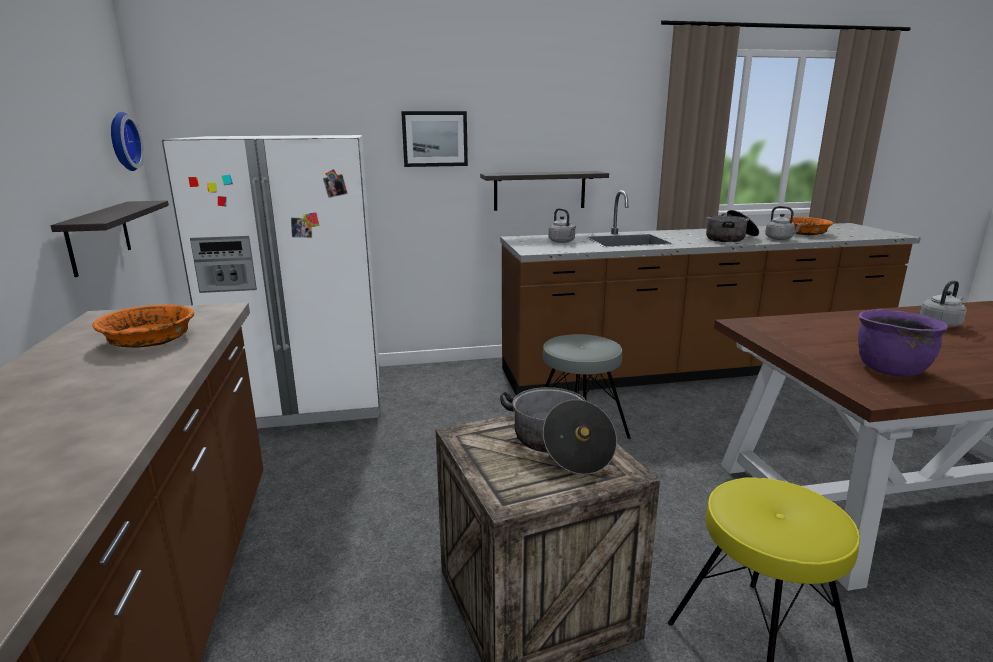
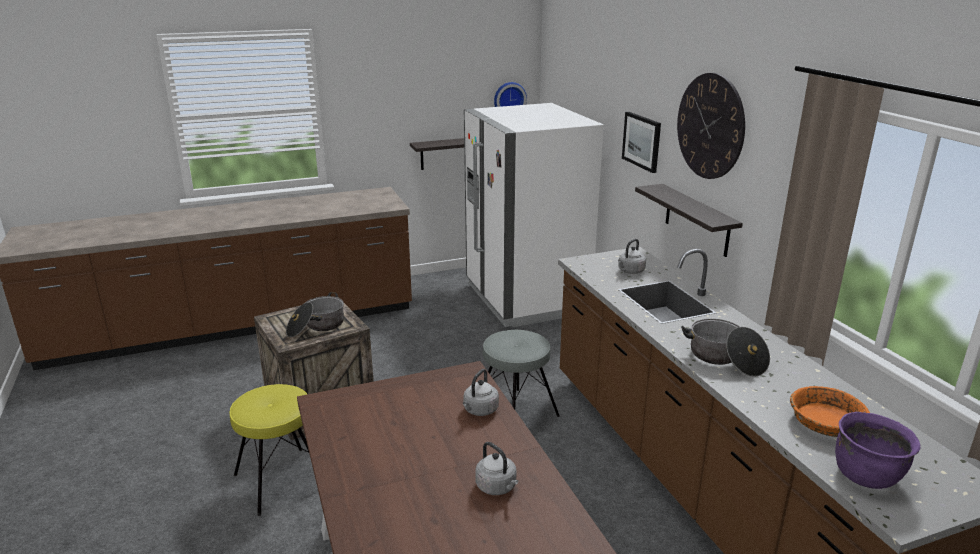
camera: 80 degrees right, 5 degrees up
orange bowl [93,305,194,348] -> none
grey kettle [765,206,803,240] -> grey kettle moved to [463,369,499,416]
purple cooking pot [858,309,948,377] -> purple cooking pot moved to [835,412,920,489]
none -> wall clock [677,73,745,179]

